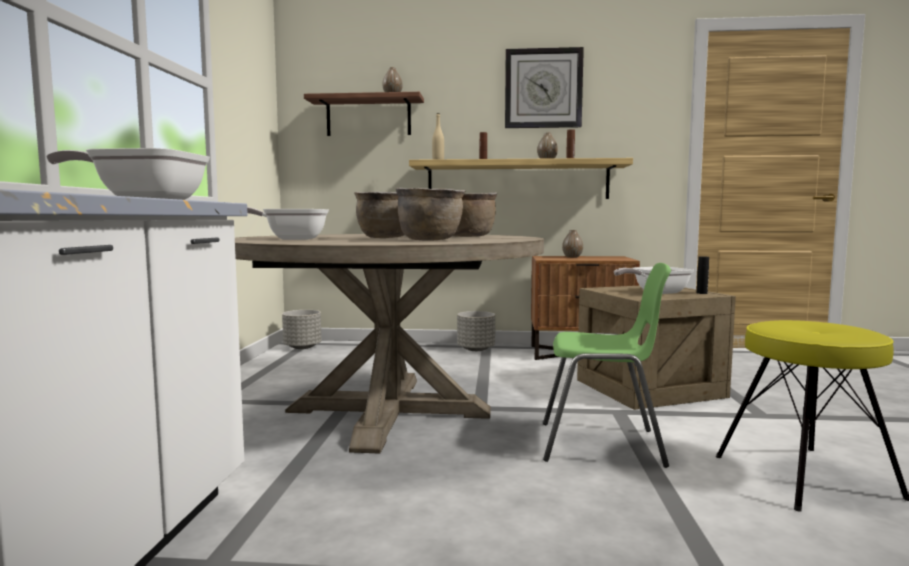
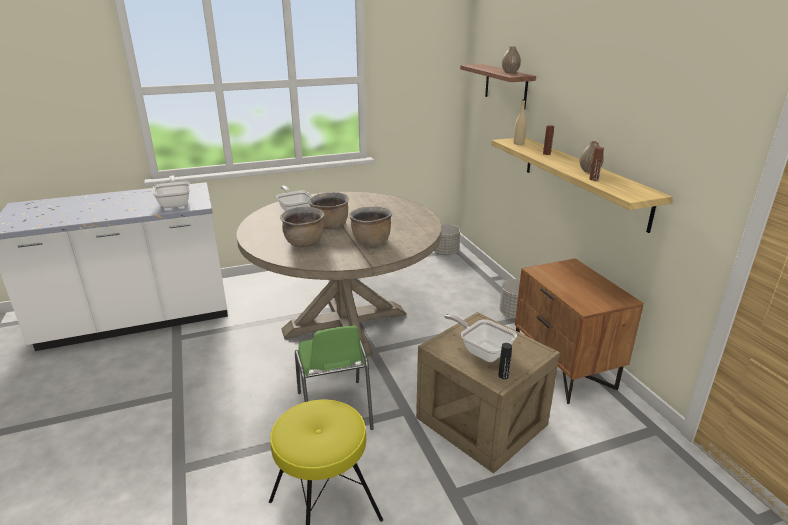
camera: 65 degrees right, 20 degrees up
wall clock [505,47,584,128] -> none
vase [562,230,583,258] -> none

